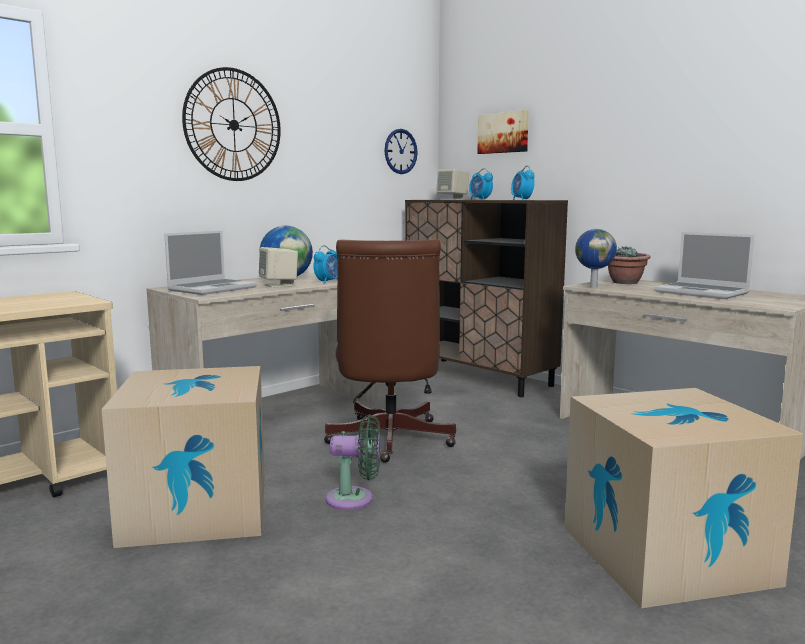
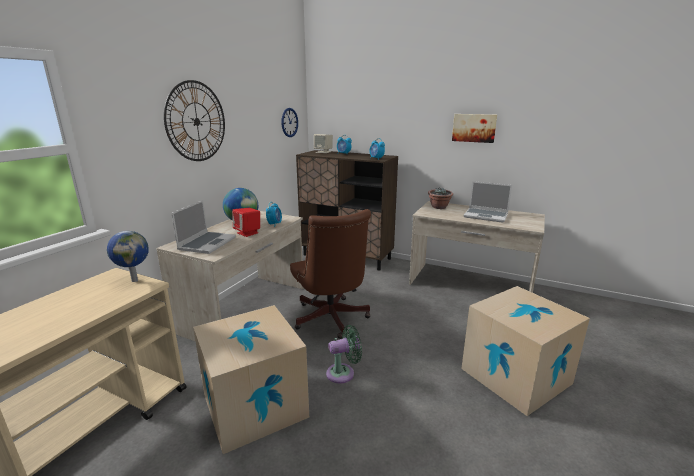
camera: 20 degrees left, 10 degrees up
beige speaker [259,247,298,288] -> red speaker [232,208,260,237]
picture [477,110,529,154] -> picture moved to [452,114,497,143]
globe [575,229,617,288] -> globe moved to [107,231,149,282]

